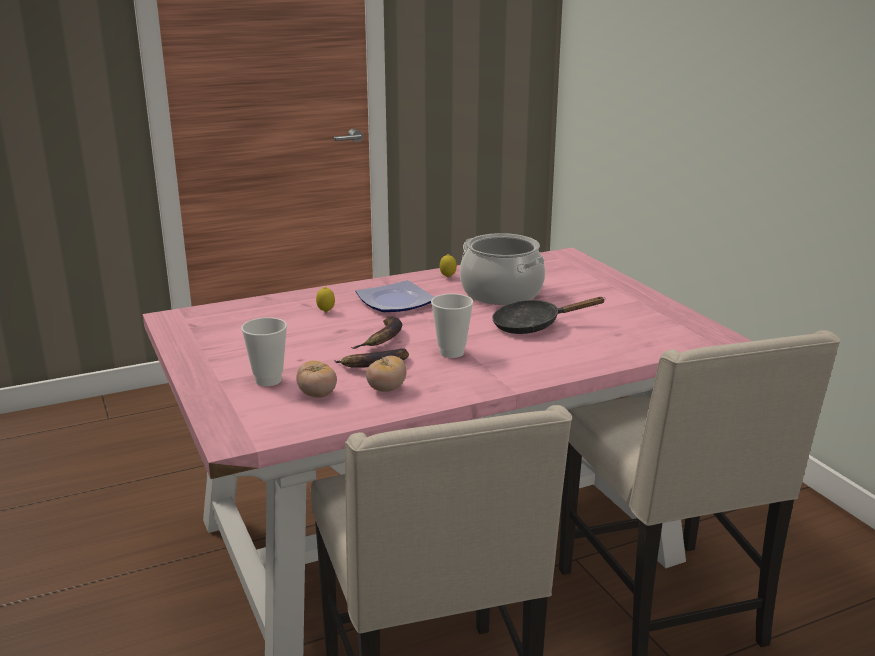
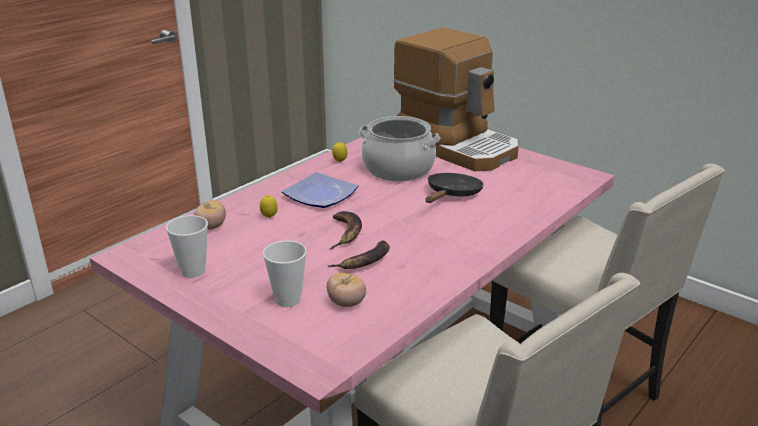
camera: 25 degrees left, 5 degrees up
tomato [366,356,406,392] -> tomato moved to [194,200,226,230]
cup [431,294,473,358] -> cup moved to [166,215,208,278]
black frying pan [492,297,606,334] -> black frying pan turned 150 degrees clockwise [426,173,484,203]
none -> coffee machine [393,28,519,171]

